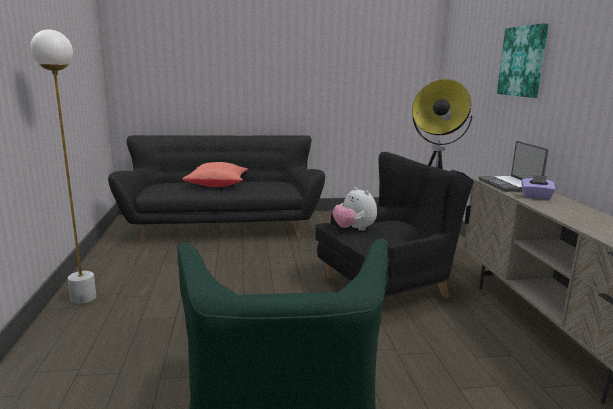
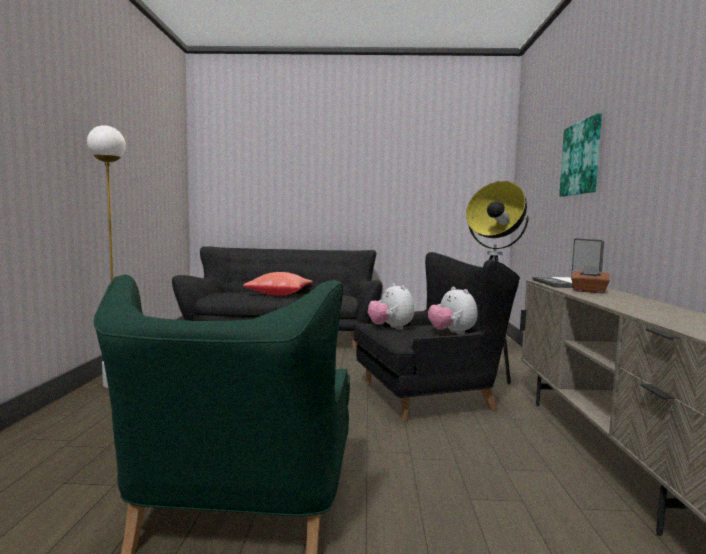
camera: 10 degrees right, 10 degrees down
purple tissue box [521,175,556,200] -> brown tissue box [571,265,610,293]
none -> plush toy [428,287,477,335]

